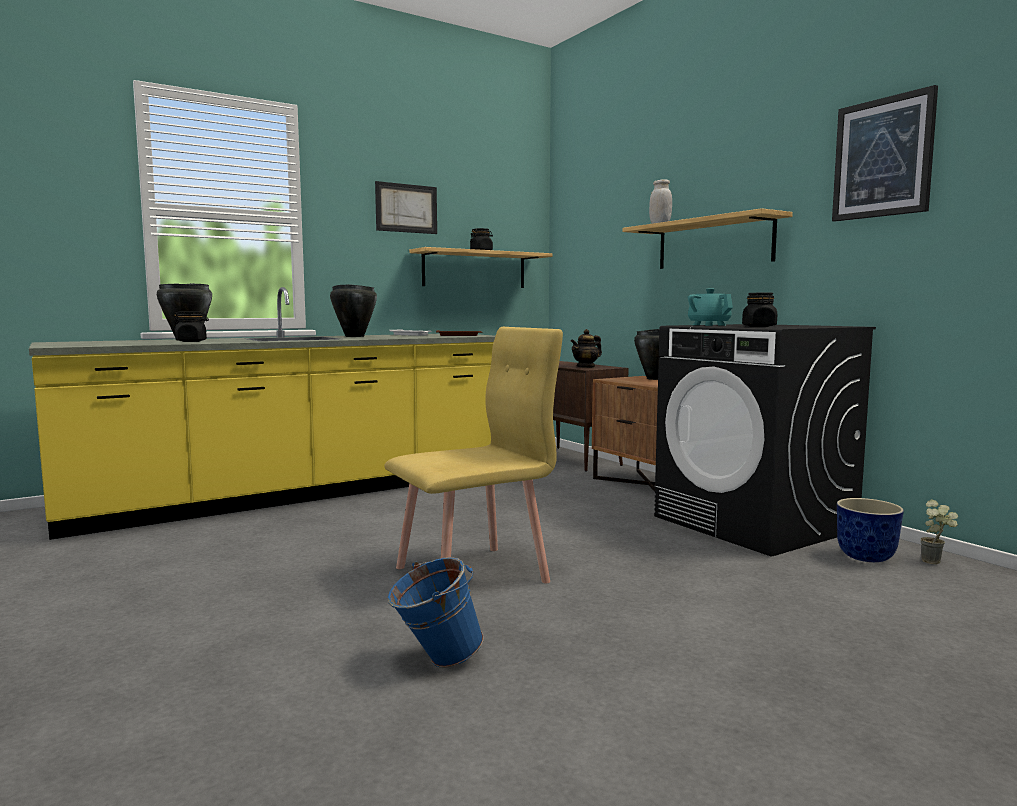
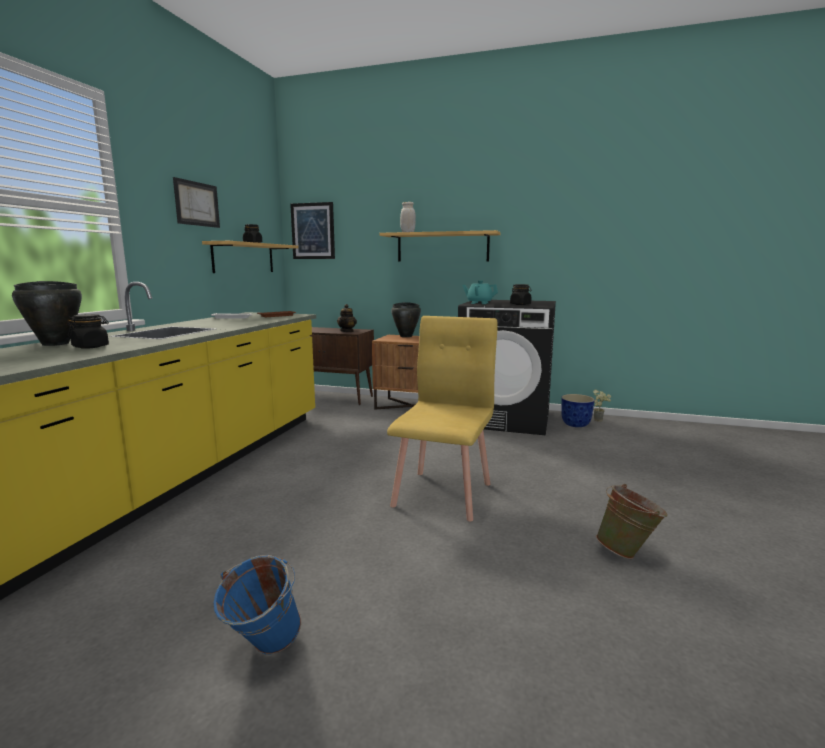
camera: 40 degrees left, 5 degrees up
black cooking pot [330,284,377,337] -> none
blue bucket [388,557,484,668] -> blue bucket moved to [214,555,301,654]
picture [832,85,938,222] -> picture moved to [290,202,335,259]
none -> green bucket [596,484,667,559]

